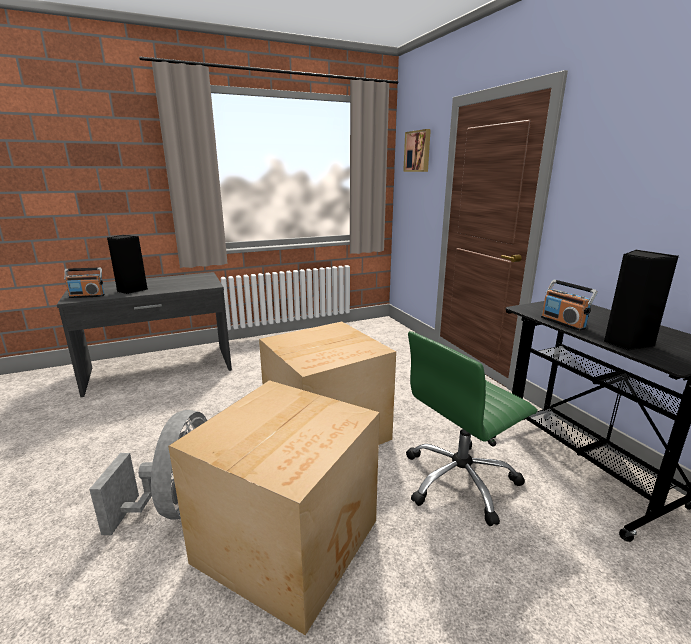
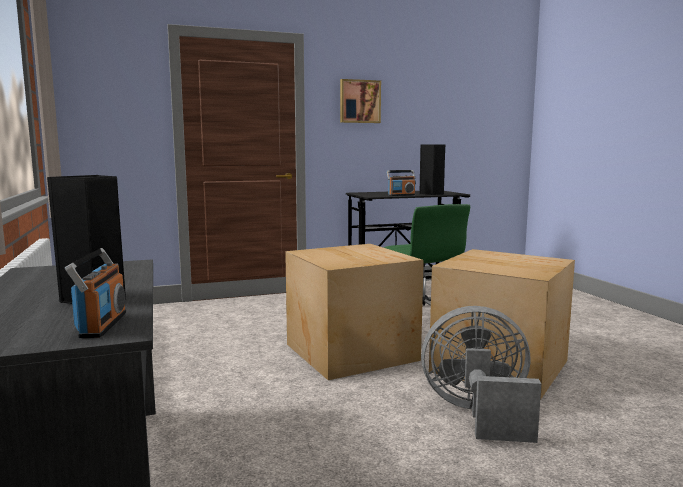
camera: 85 degrees left, 10 degrees down
picture [403,129,431,172] -> picture moved to [340,79,381,123]

